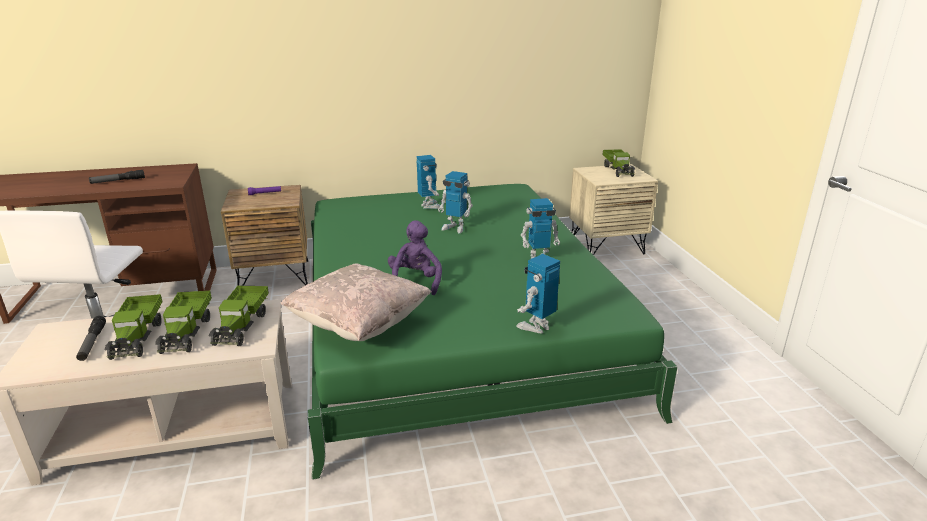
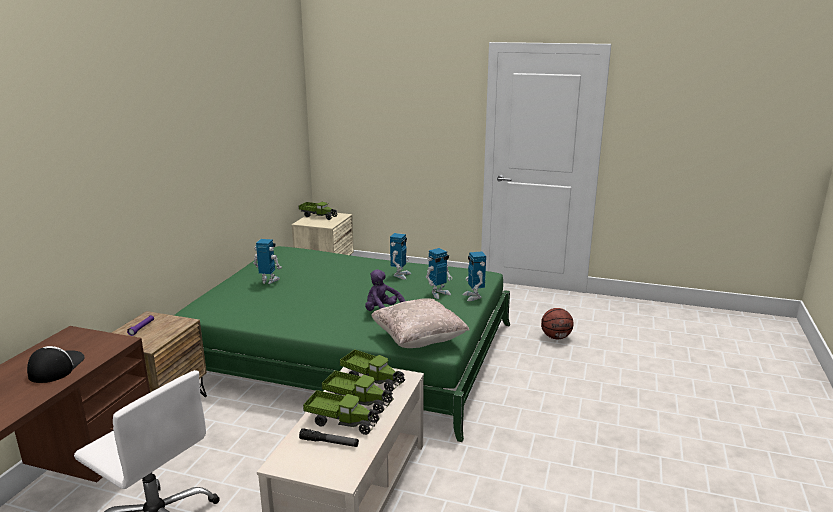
camera: 60 degrees left, 5 degrees down
flashlight [89,170,145,184] -> cap [27,346,85,383]
toy robot [438,171,473,234] -> toy robot moved to [426,248,452,299]
none -> basketball [541,308,574,339]

